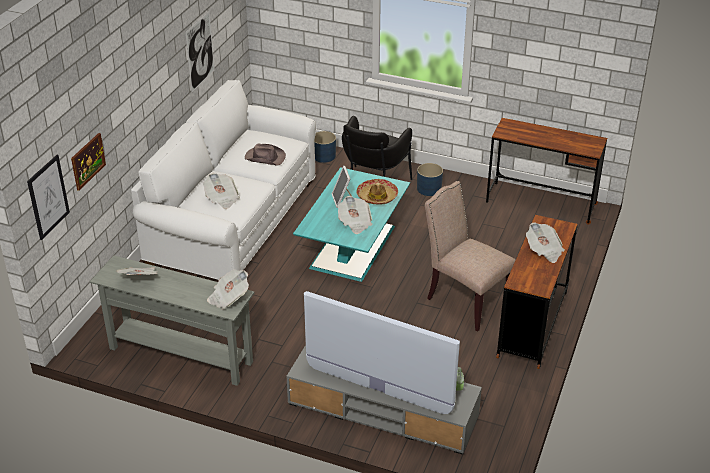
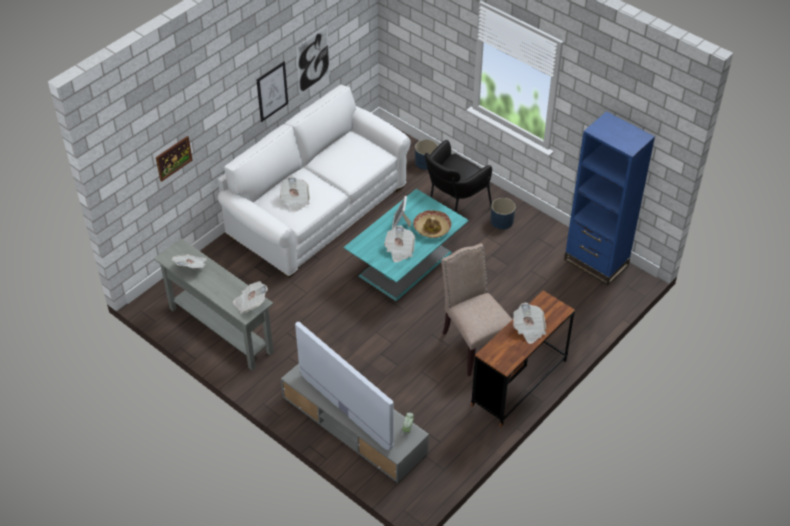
camera: 20 degrees right, 10 degrees up
picture [27,155,70,240] -> picture moved to [256,62,288,122]
brown hat [245,143,286,166] -> none
brown desk [486,118,607,224] -> blue bookcase [564,111,655,285]

